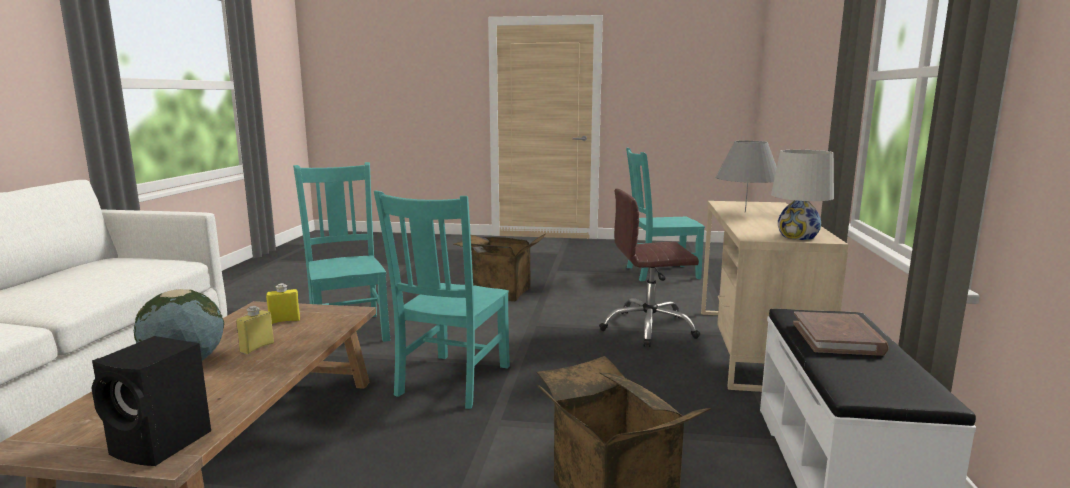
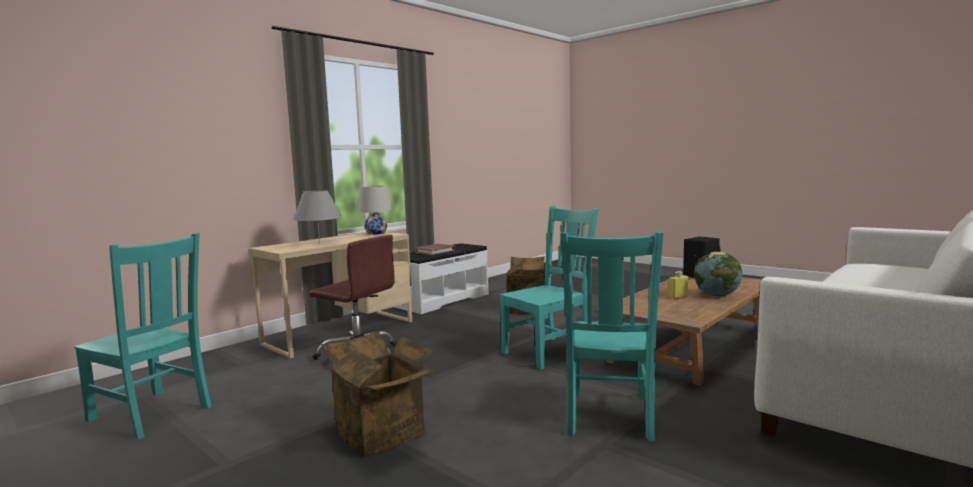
camera: 145 degrees left, 5 degrees down
yellow bottle [266,283,300,324] -> none

